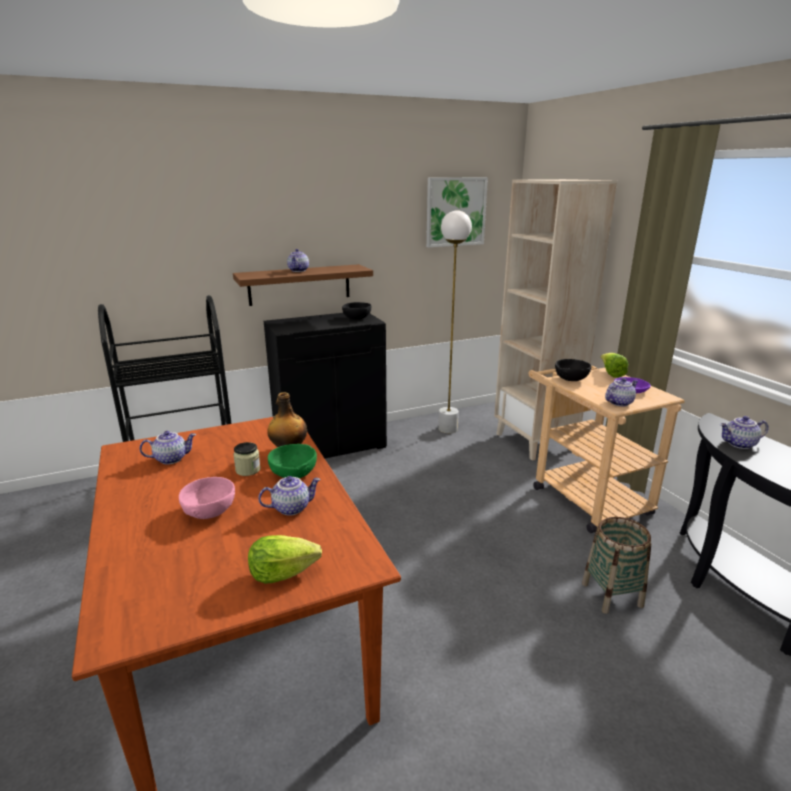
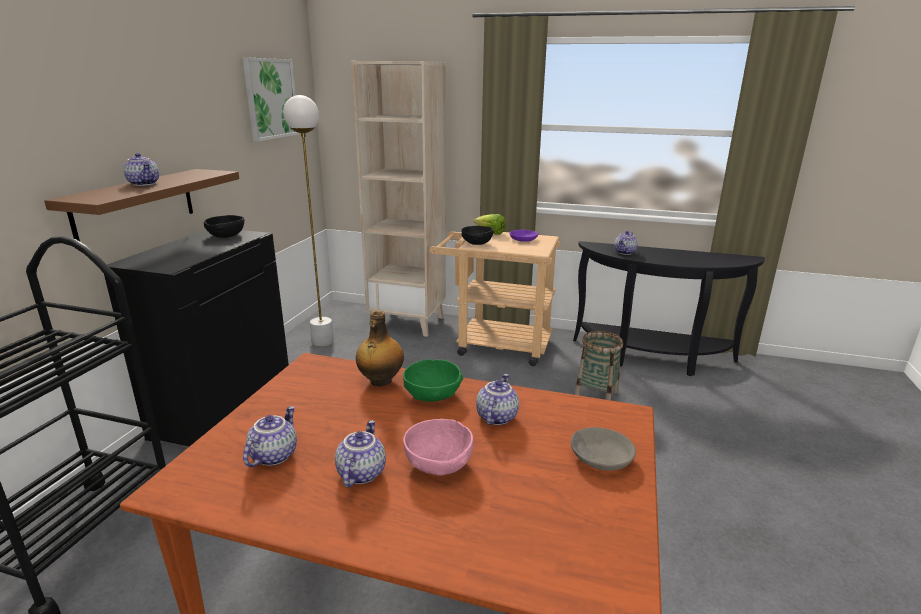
camera: 50 degrees left, 0 degrees up
jar [233,442,261,476] -> none
lettuce [248,535,322,584] -> grey bowl [571,427,636,471]
teapot [605,378,638,406] -> teapot moved to [335,420,386,487]

